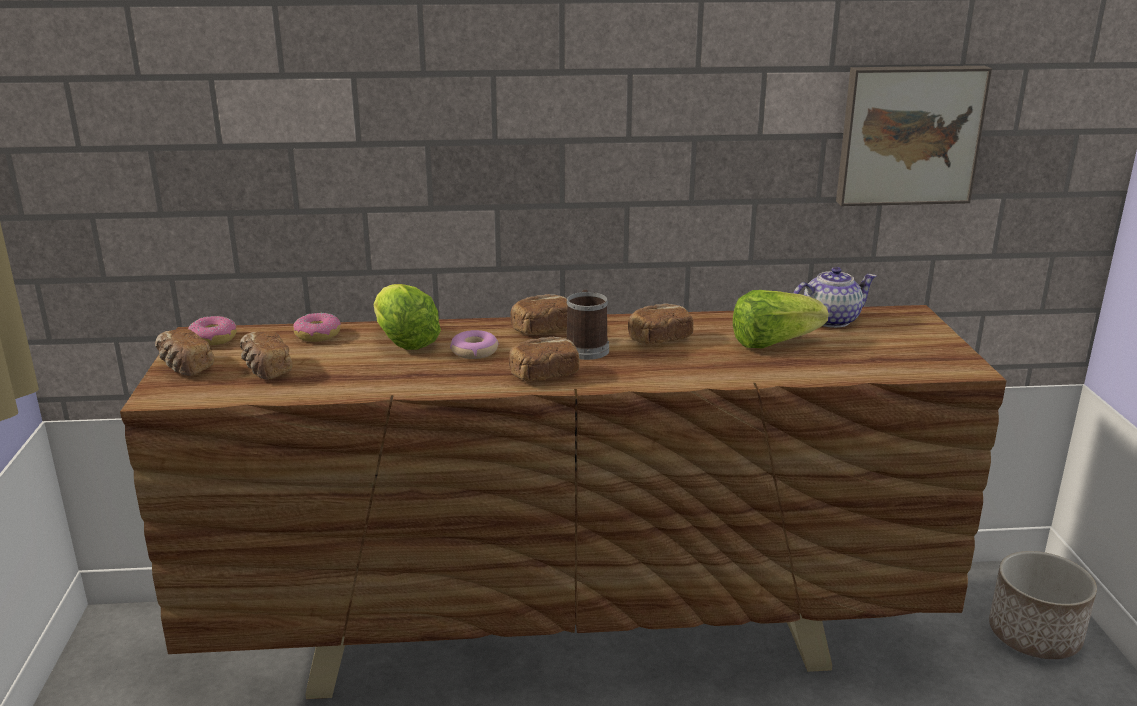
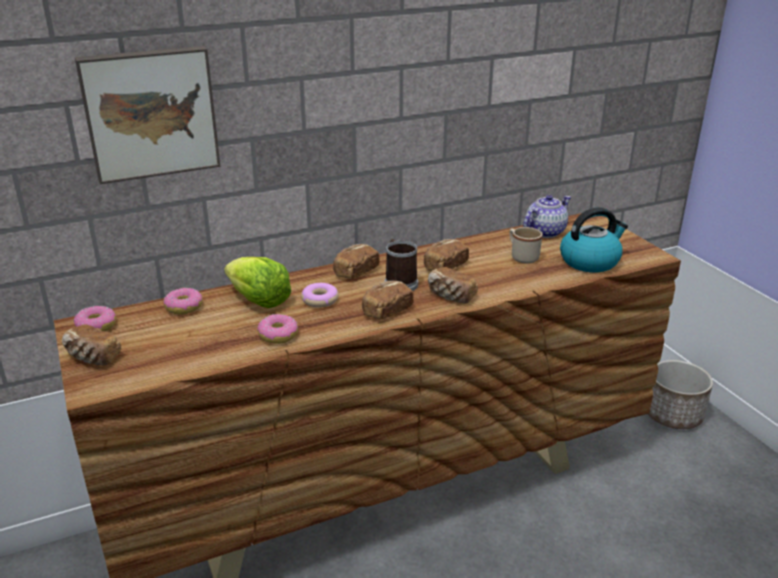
camera: 20 degrees left, 5 degrees up
bread [240,331,293,380] -> bread moved to [428,267,478,303]
lettuce [733,290,829,348] -> beige mug [510,227,543,264]
picture [836,66,992,206] -> picture moved to [75,46,220,184]
none -> donut [257,314,298,344]
none -> kettle [560,207,628,272]

